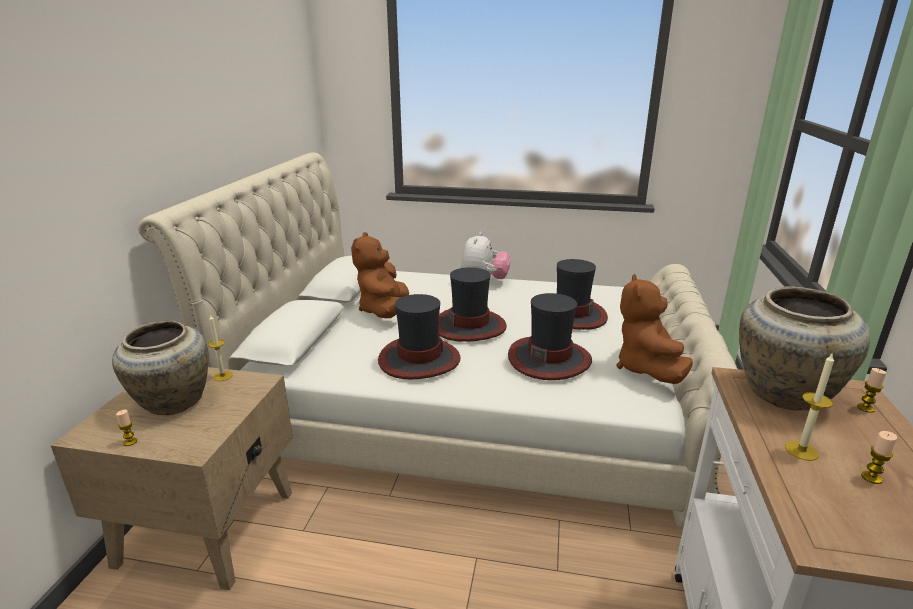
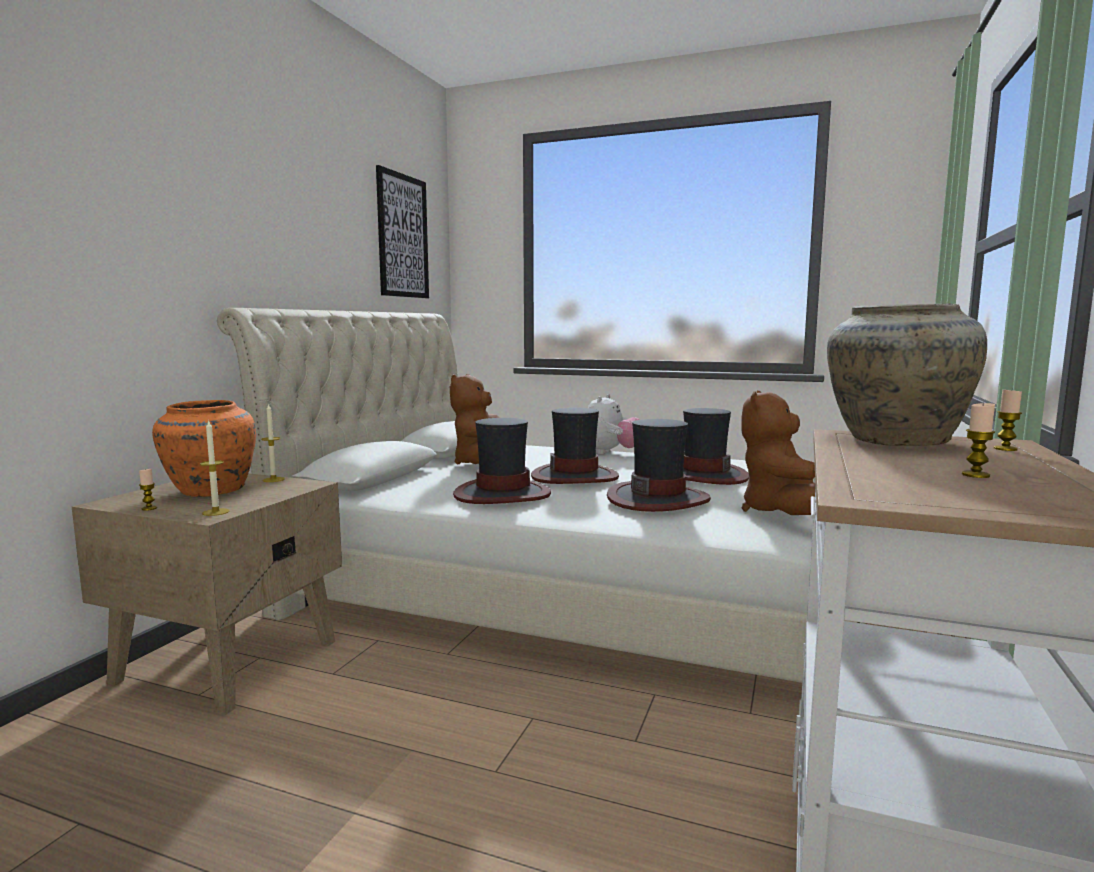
camera: 10 degrees right, 15 degrees down
beige vase [112,321,209,415] -> orange vase [152,400,256,497]
candle [785,352,834,461] -> candle moved to [200,420,230,516]
none -> picture [376,165,429,298]

